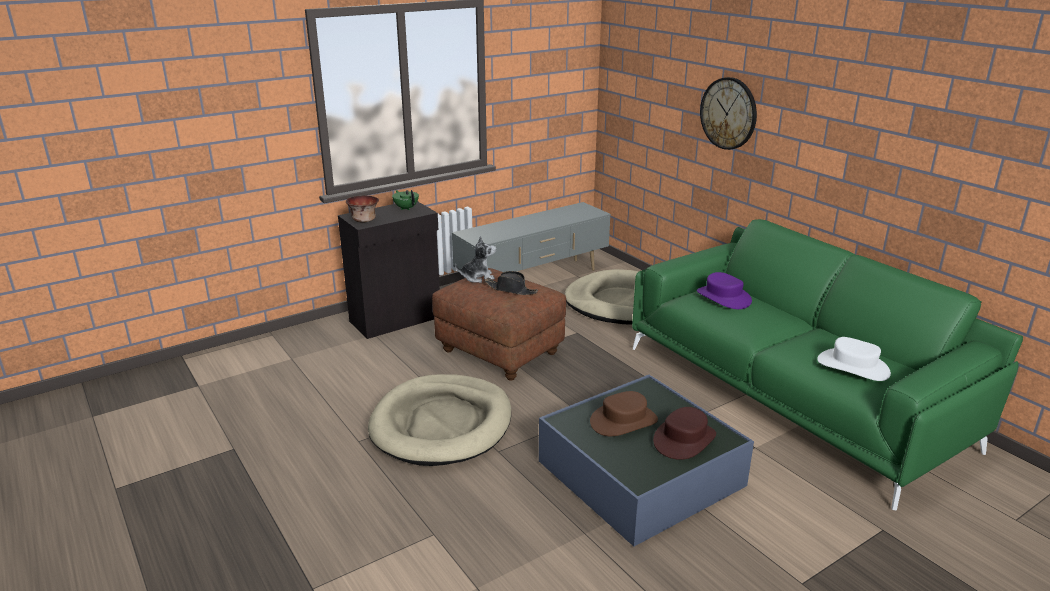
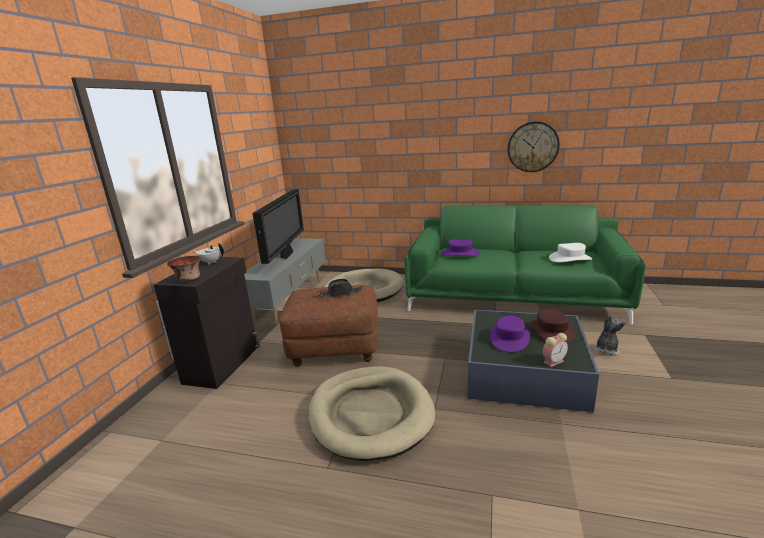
camera: 40 degrees left, 5 degrees down
green teapot [392,190,419,210] -> white teapot [193,243,224,265]
plush toy [455,236,496,283] -> plush toy moved to [594,315,626,356]
brown hat [590,391,658,436] -> purple hat [490,316,530,352]
wall clock [700,77,757,150] -> wall clock moved to [508,122,560,172]
none -> television [253,189,304,264]
none -> alarm clock [543,333,568,367]

